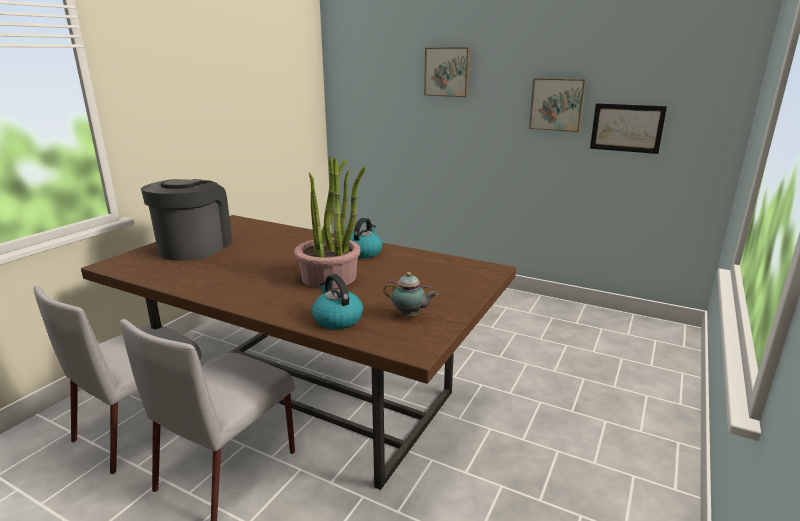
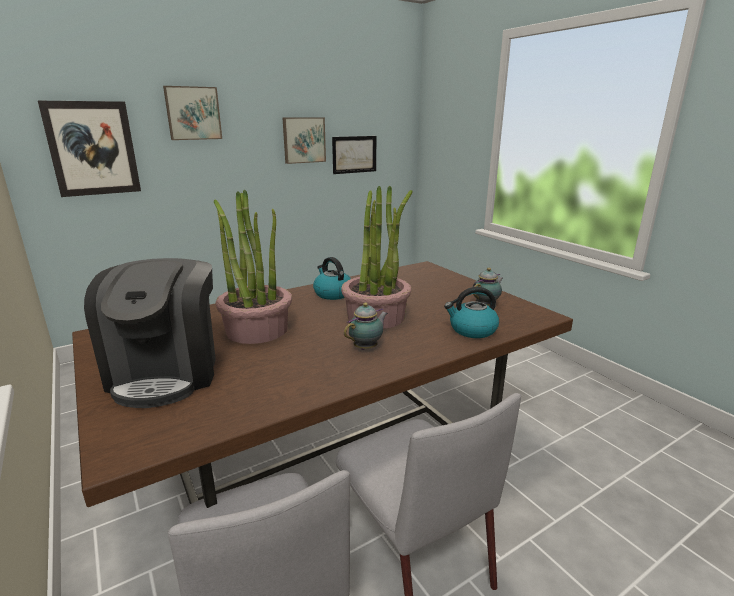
camera: 60 degrees left, 0 degrees up
coffee machine [141,179,233,261] -> coffee machine turned 135 degrees counterclockwise [84,258,216,408]
none -> picture [38,101,141,197]
none -> potted plant [214,190,292,344]
none -> teapot [344,302,388,350]

